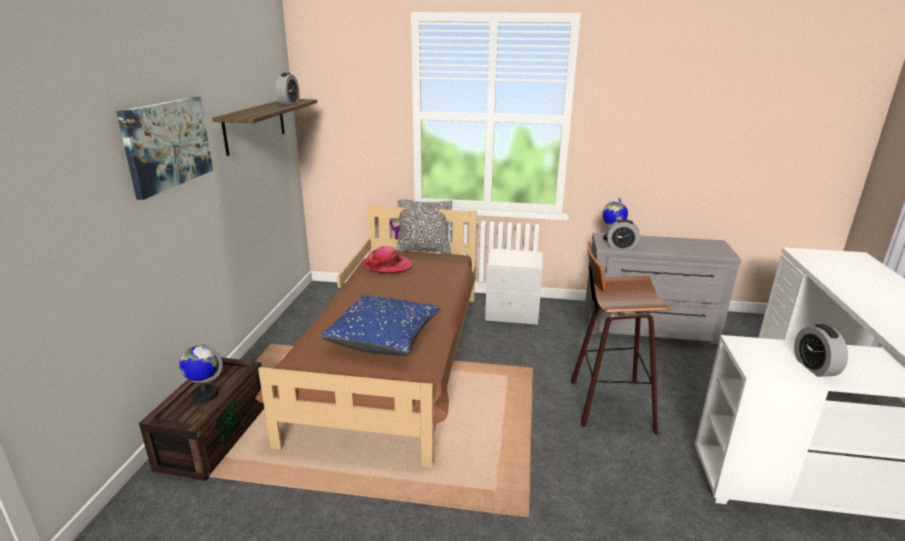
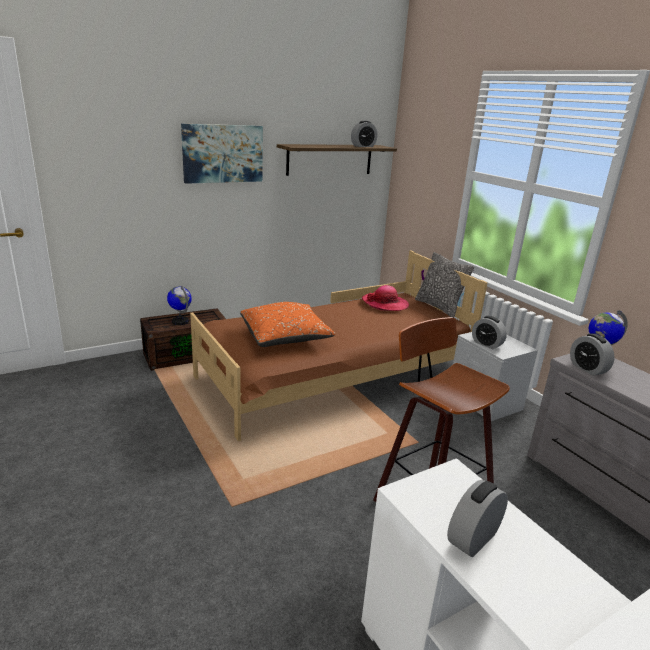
camera: 50 degrees right, 0 degrees up
blue pillow [321,295,440,356] -> orange pillow [240,302,335,347]
none -> alarm clock [472,316,507,349]

